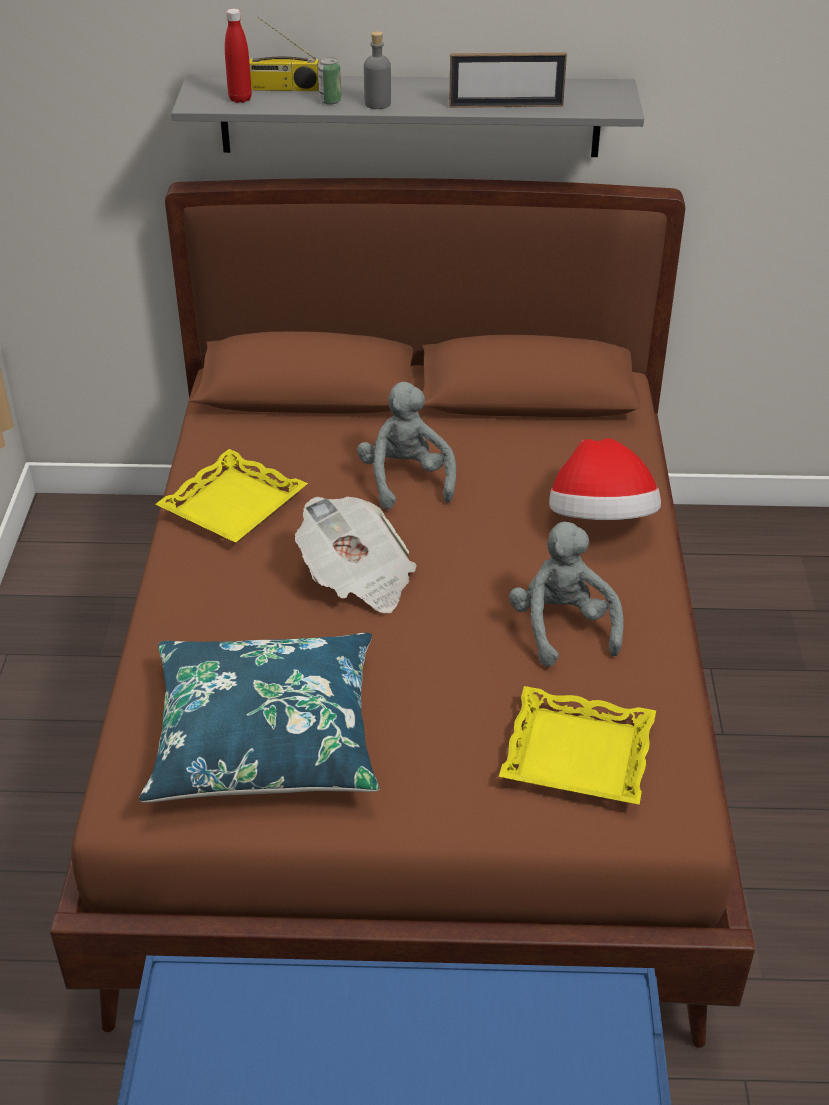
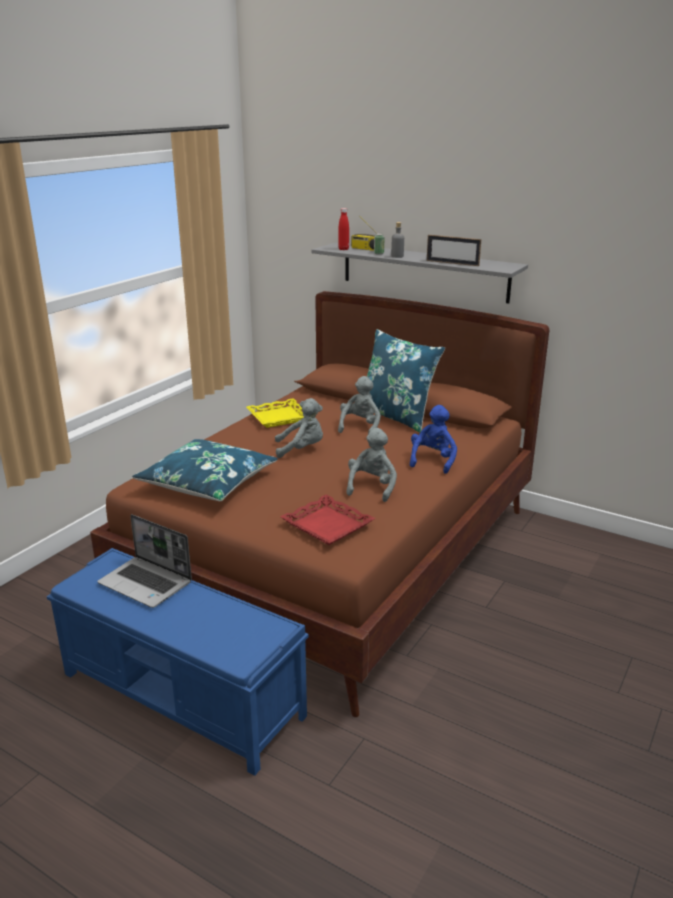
camera: 30 degrees right, 15 degrees down
newspaper [295,497,417,614] -> grey plush toy [275,398,323,458]
yellow tray [499,686,656,805] -> red tray [280,495,376,545]
hat [549,438,661,520] -> blue plush toy [410,405,457,474]
none -> laptop [97,514,192,608]
none -> blue pillow [367,329,445,433]

